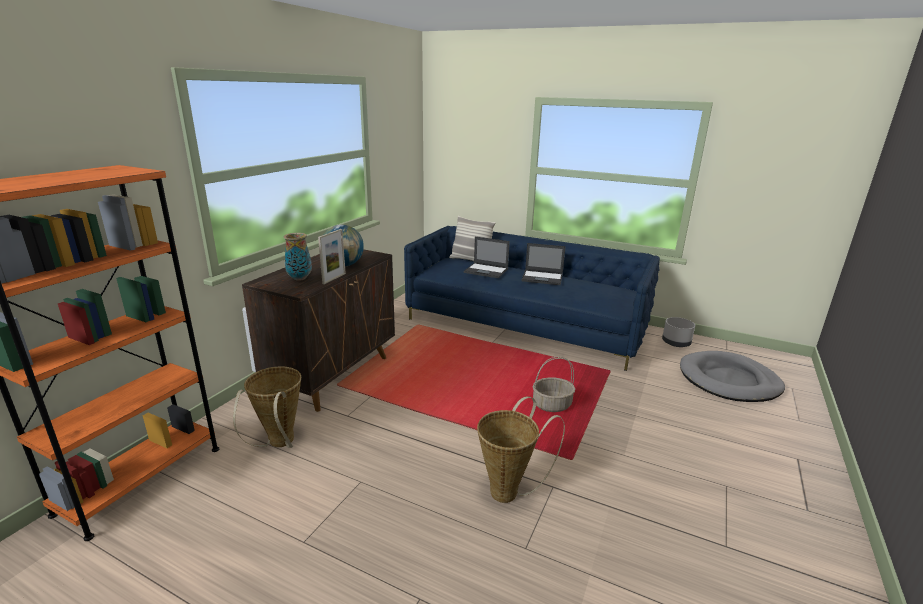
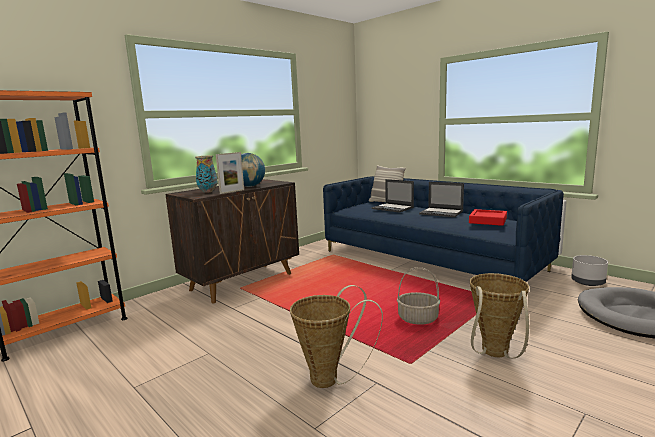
camera: 20 degrees right, 10 degrees down
basket [233,366,301,448] -> basket moved to [470,273,529,358]
none -> red tray [469,209,507,226]

